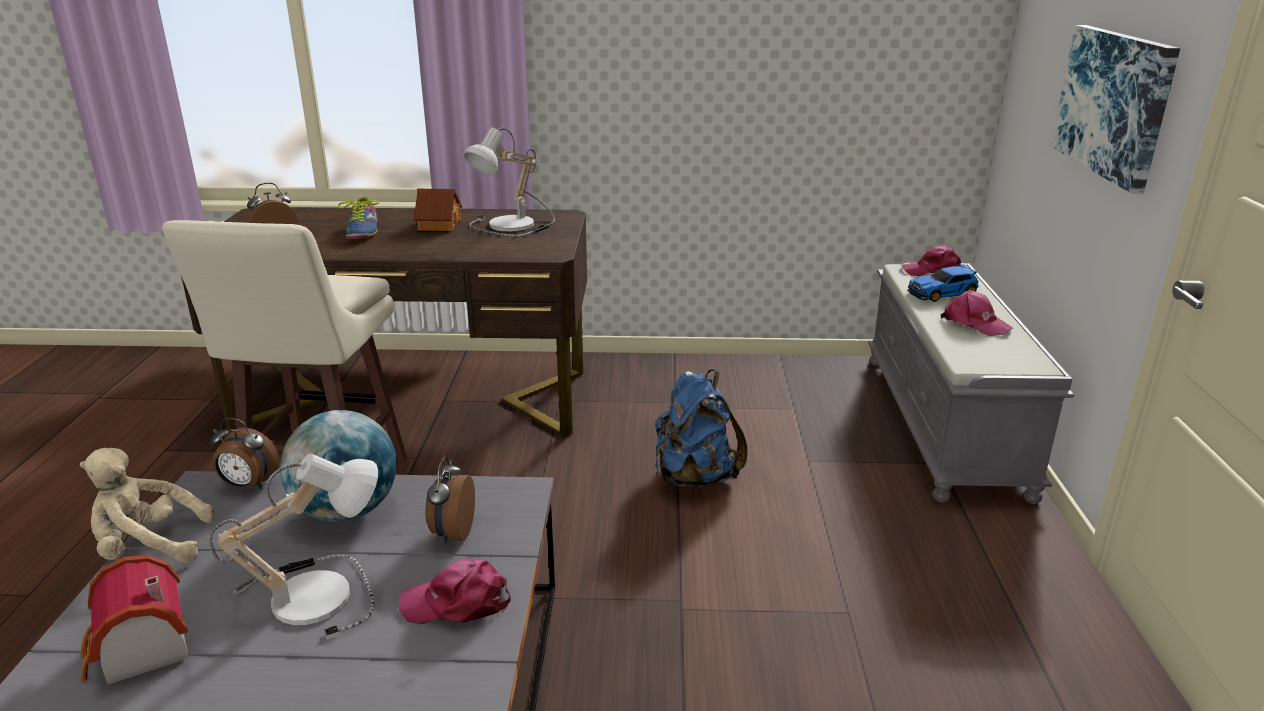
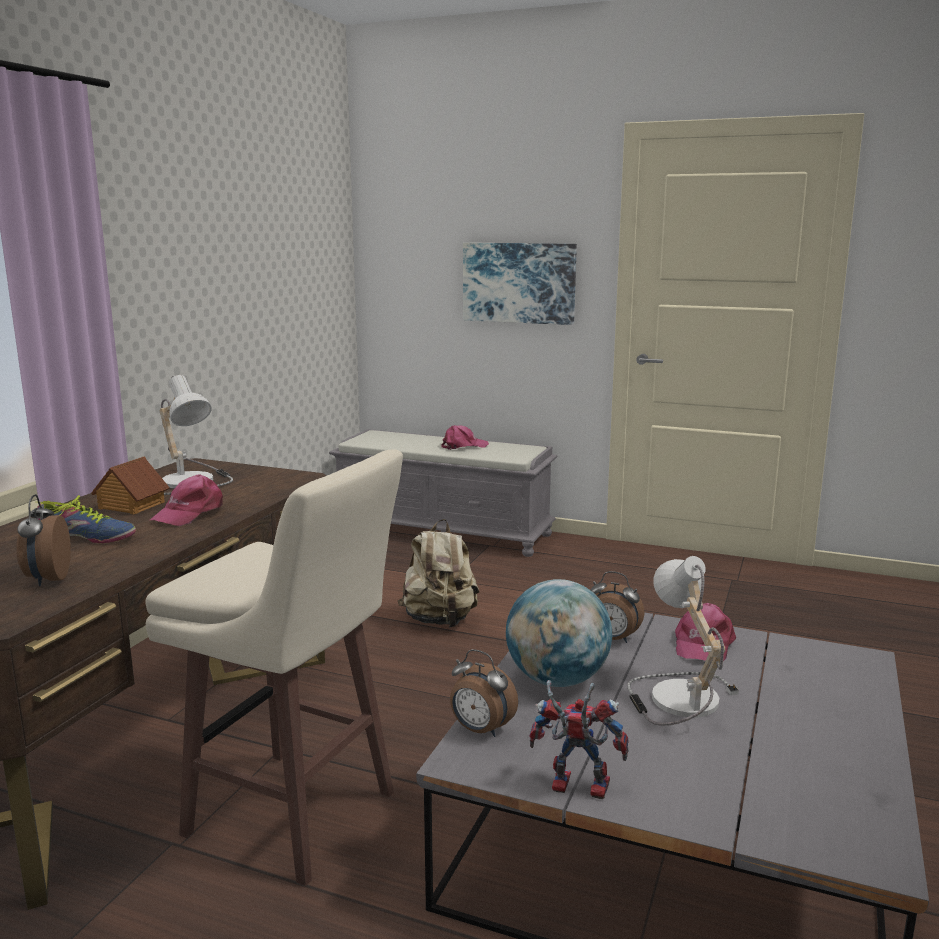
camera: 70 degrees left, 10 degrees down
beige plush toy [80,448,214,563] -> toy robot [529,680,629,799]
toy house [81,555,189,685] -> none
alarm clock [210,418,279,490] -> alarm clock turned 90 degrees clockwise [450,649,518,737]
blue backpack [655,369,747,487] -> beige backpack [398,519,479,627]
pink cap [901,246,963,276] -> pink cap moved to [150,474,223,526]
toy car [908,264,979,302] -> none

